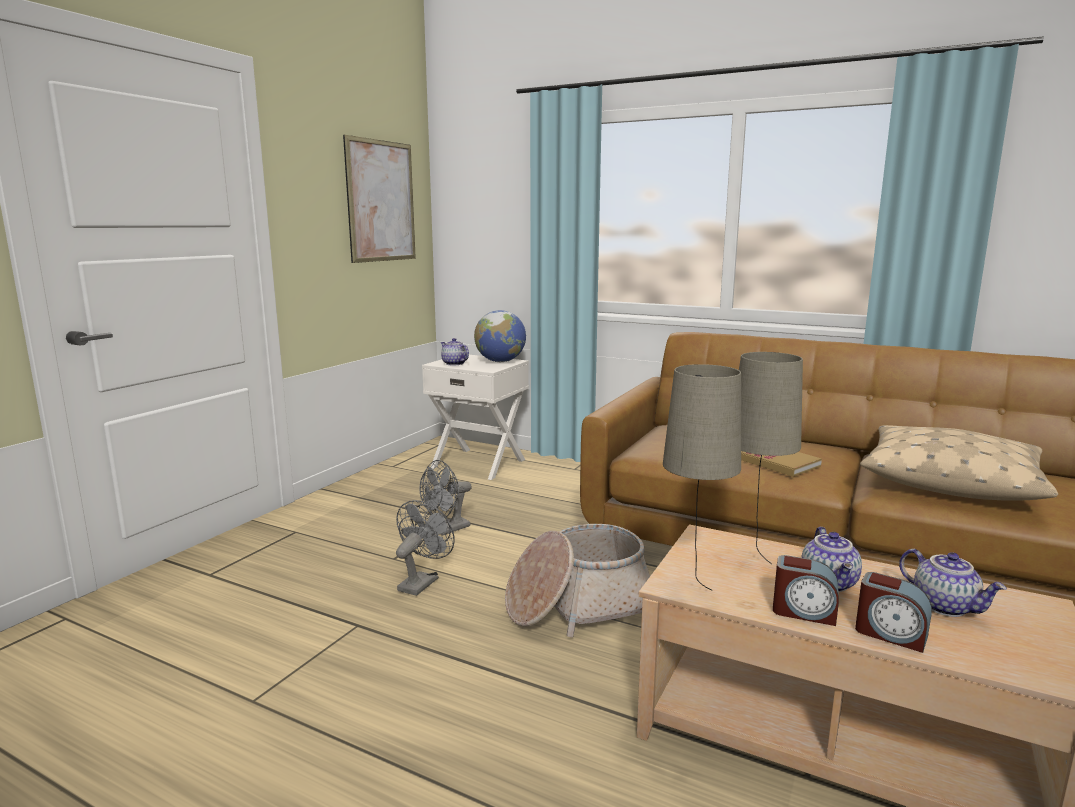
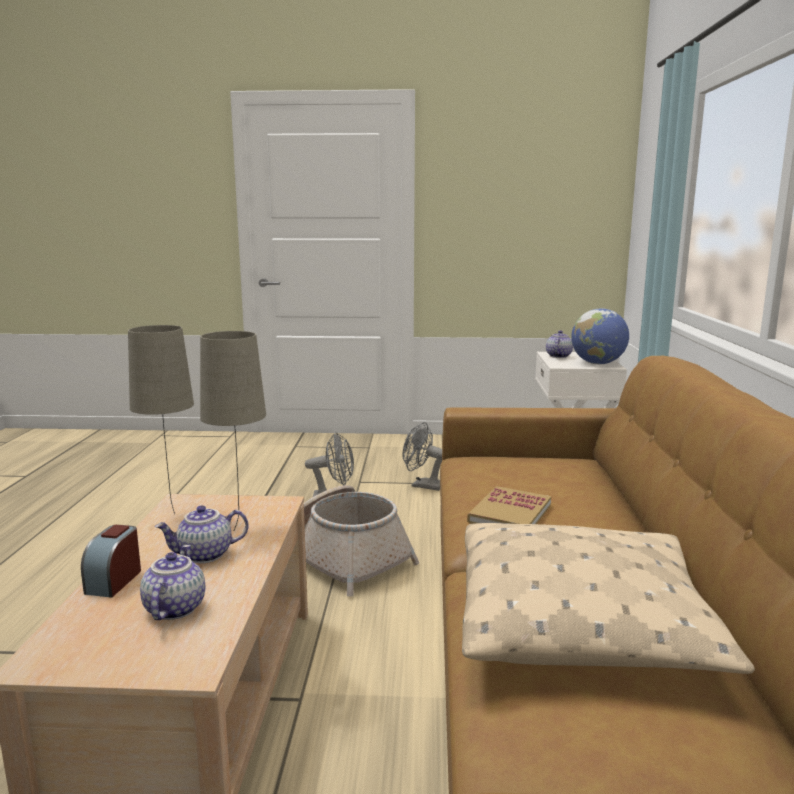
camera: 65 degrees right, 0 degrees up
picture [343,135,416,263] -> none
alarm clock [773,555,839,626] -> none
teapot [899,549,1007,617] -> teapot turned 150 degrees clockwise [140,545,205,620]

